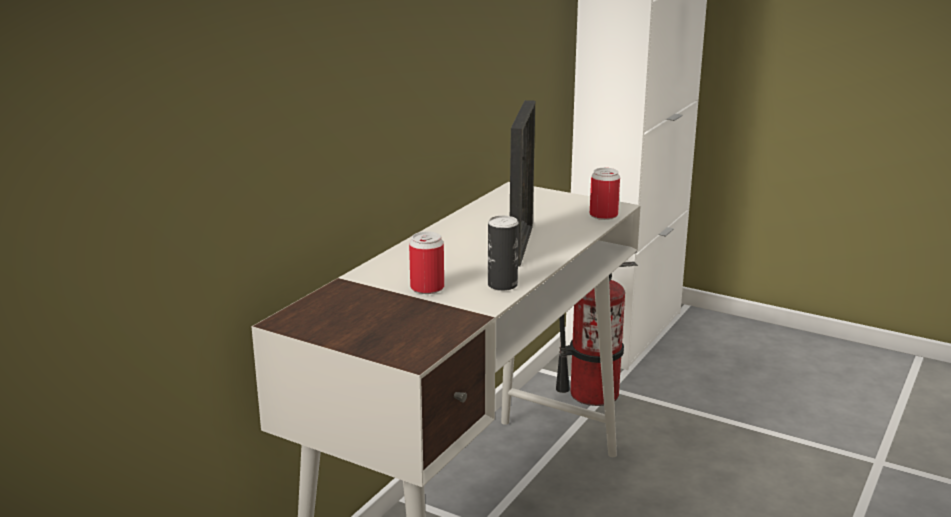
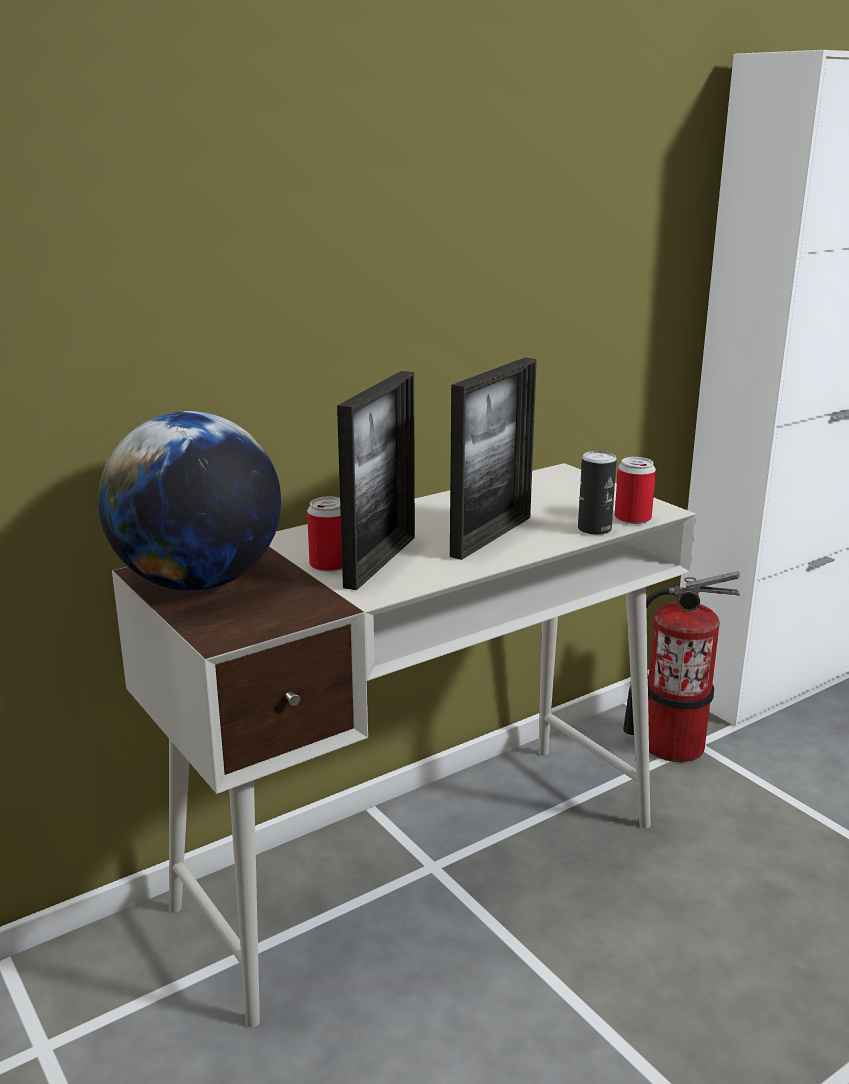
camera: 25 degrees right, 0 degrees up
can [488,216,519,291] -> can moved to [578,451,617,535]
none -> globe [98,411,281,591]
none -> picture frame [337,371,415,590]

